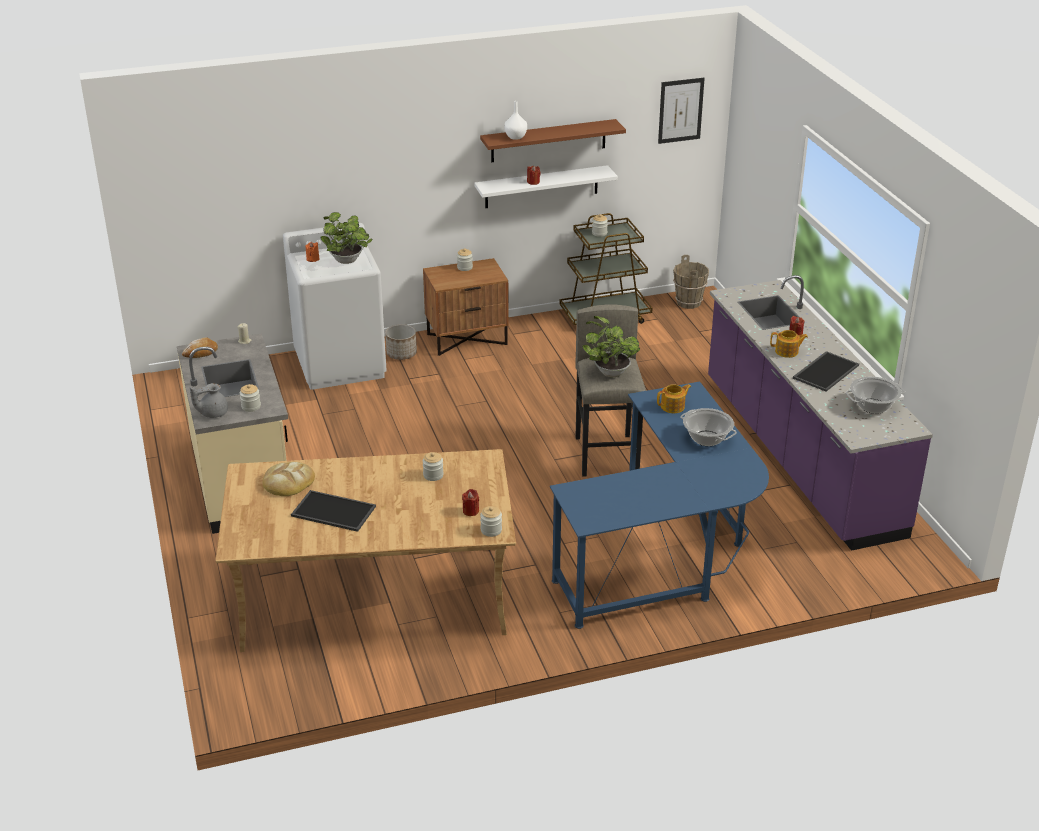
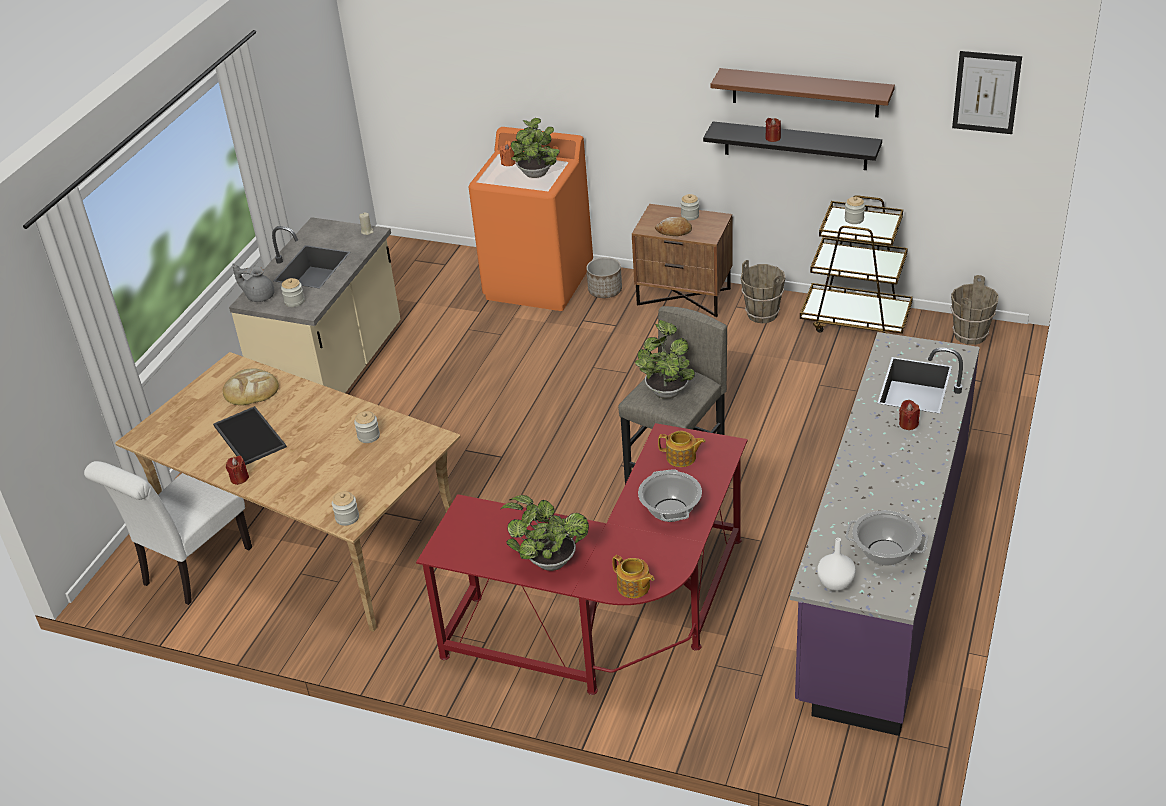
camera: 40 degrees right, 5 degrees up
bread [182,338,218,358] -> bread moved to [655,217,692,236]
white washing machine [283,223,386,390] -> orange washing machine [469,127,593,311]
red candle [462,489,479,516] -> red candle moved to [226,455,249,485]
white shelf [474,165,618,208] -> black shelf [703,121,882,170]
white vase [504,101,527,140] -> white vase moved to [817,538,856,591]
blue desk [550,382,769,629] -> red desk [416,423,748,695]
teapot [770,330,808,358] -> teapot moved to [612,555,654,598]
tray [793,351,859,392] -> none
none -> white chair [84,461,252,605]
none -> potted plant [501,495,589,571]
none -> brown bucket [741,260,785,323]

